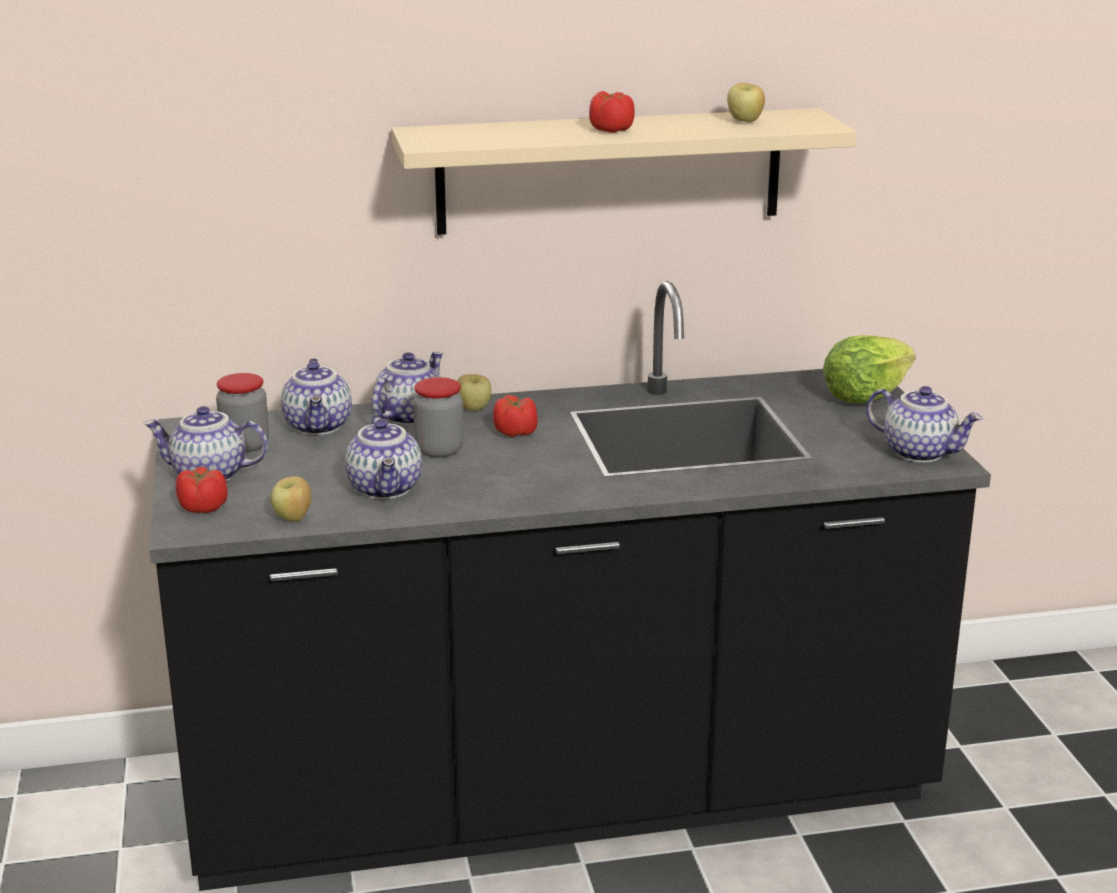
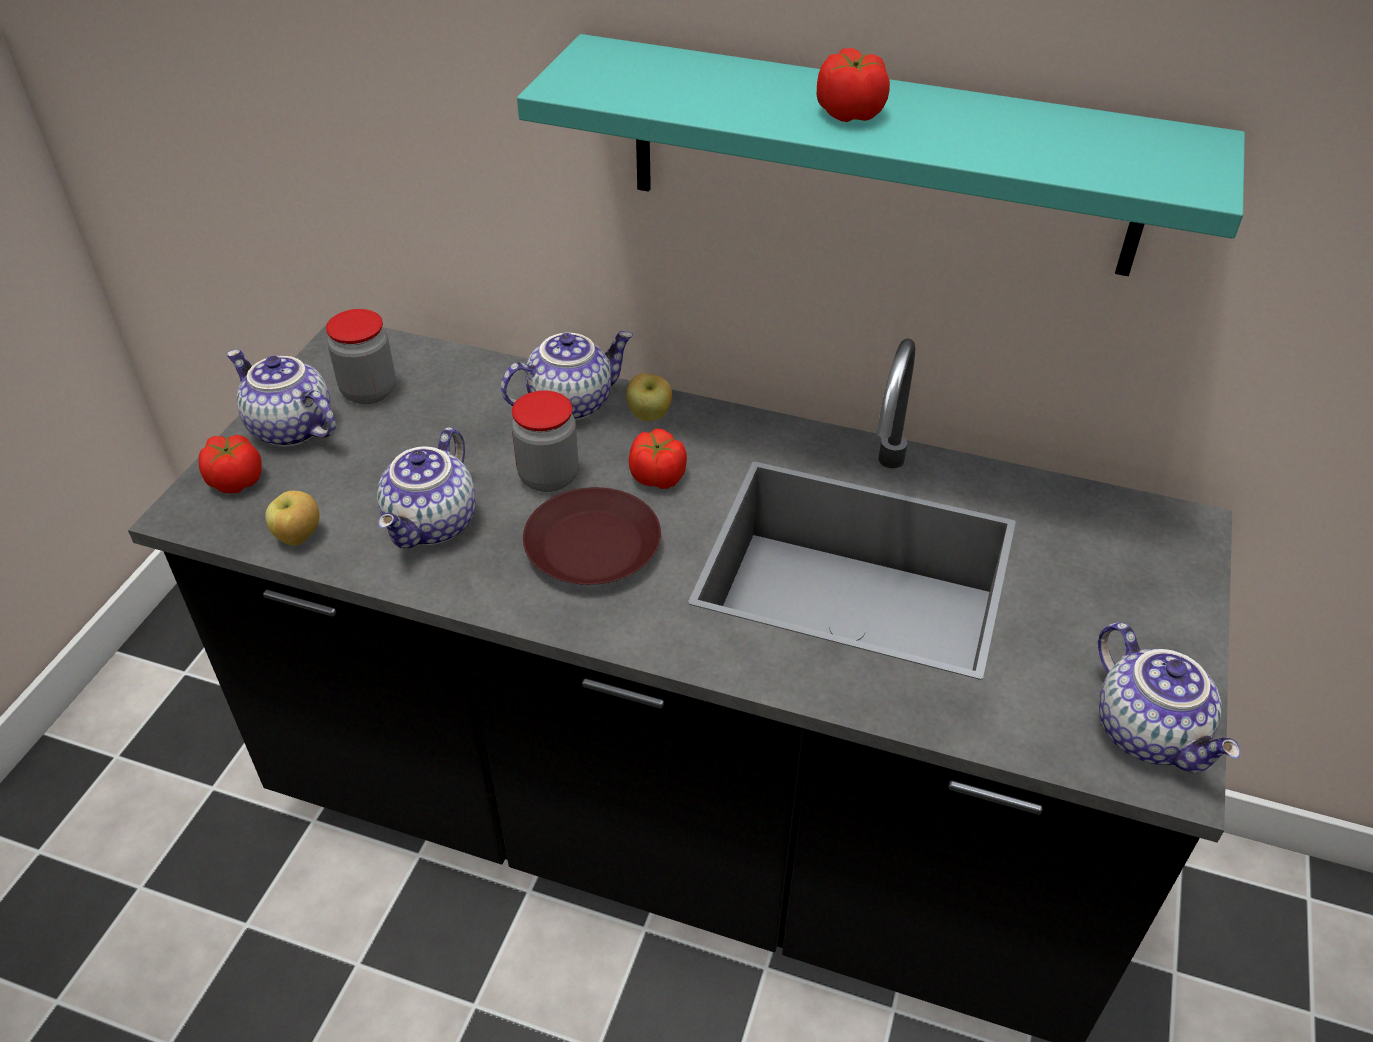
camera: 30 degrees right, 20 degrees up
teapot [281,358,352,435] -> none
beige shelf [392,108,857,235] -> turquoise shelf [517,34,1245,276]
apple [727,83,765,122] -> none
lettuce [823,335,916,404] -> none
none -> brown plate [523,487,661,585]

